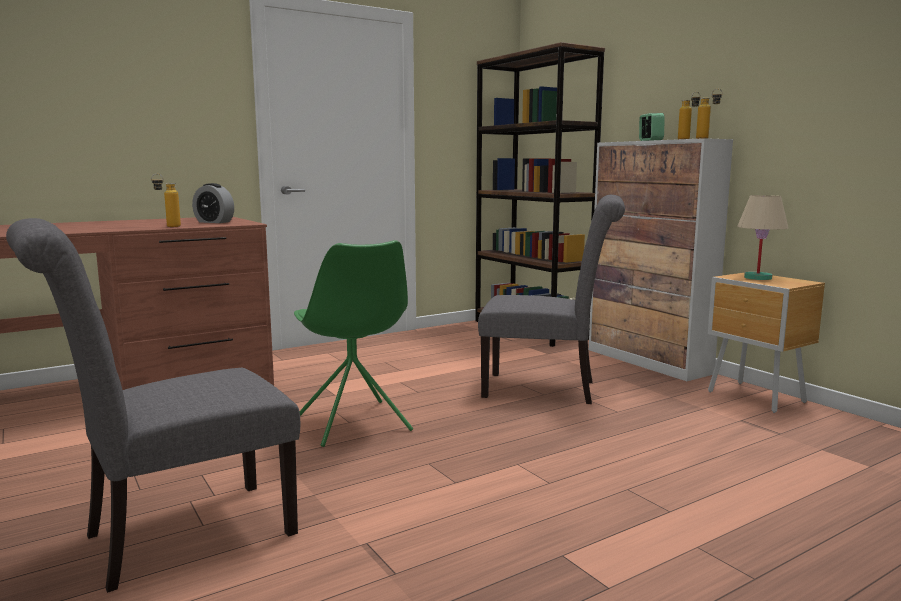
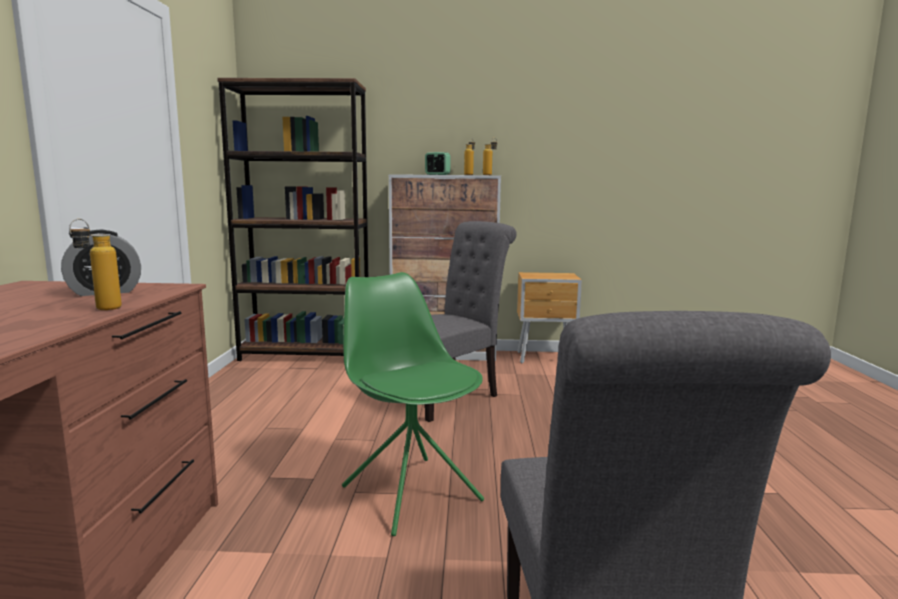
camera: 55 degrees left, 0 degrees up
green chair [294,240,413,447] -> green chair turned 135 degrees counterclockwise [342,272,484,536]
beige table lamp [737,195,788,280] -> none

